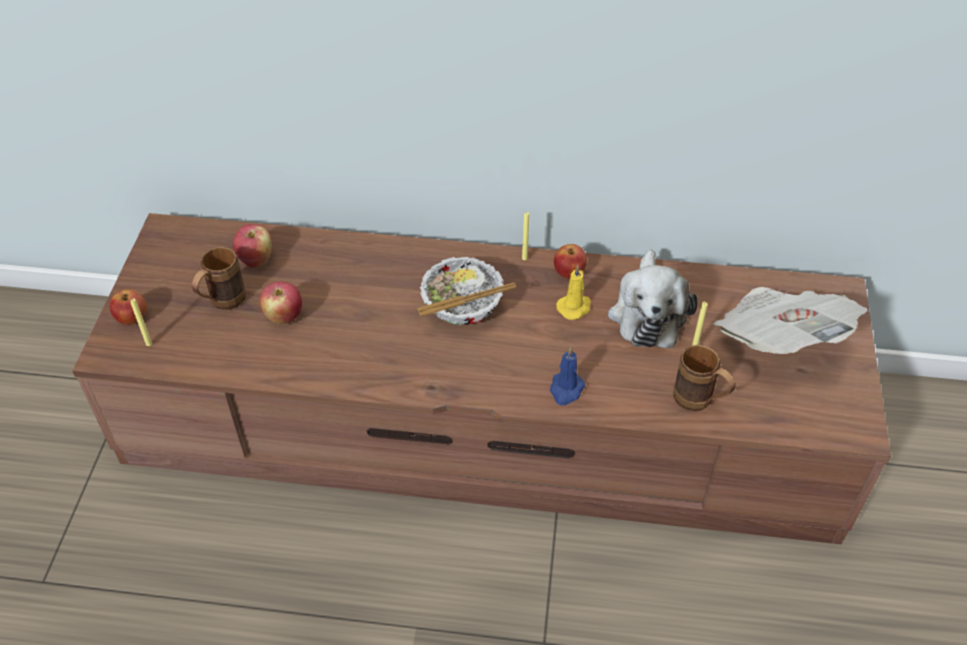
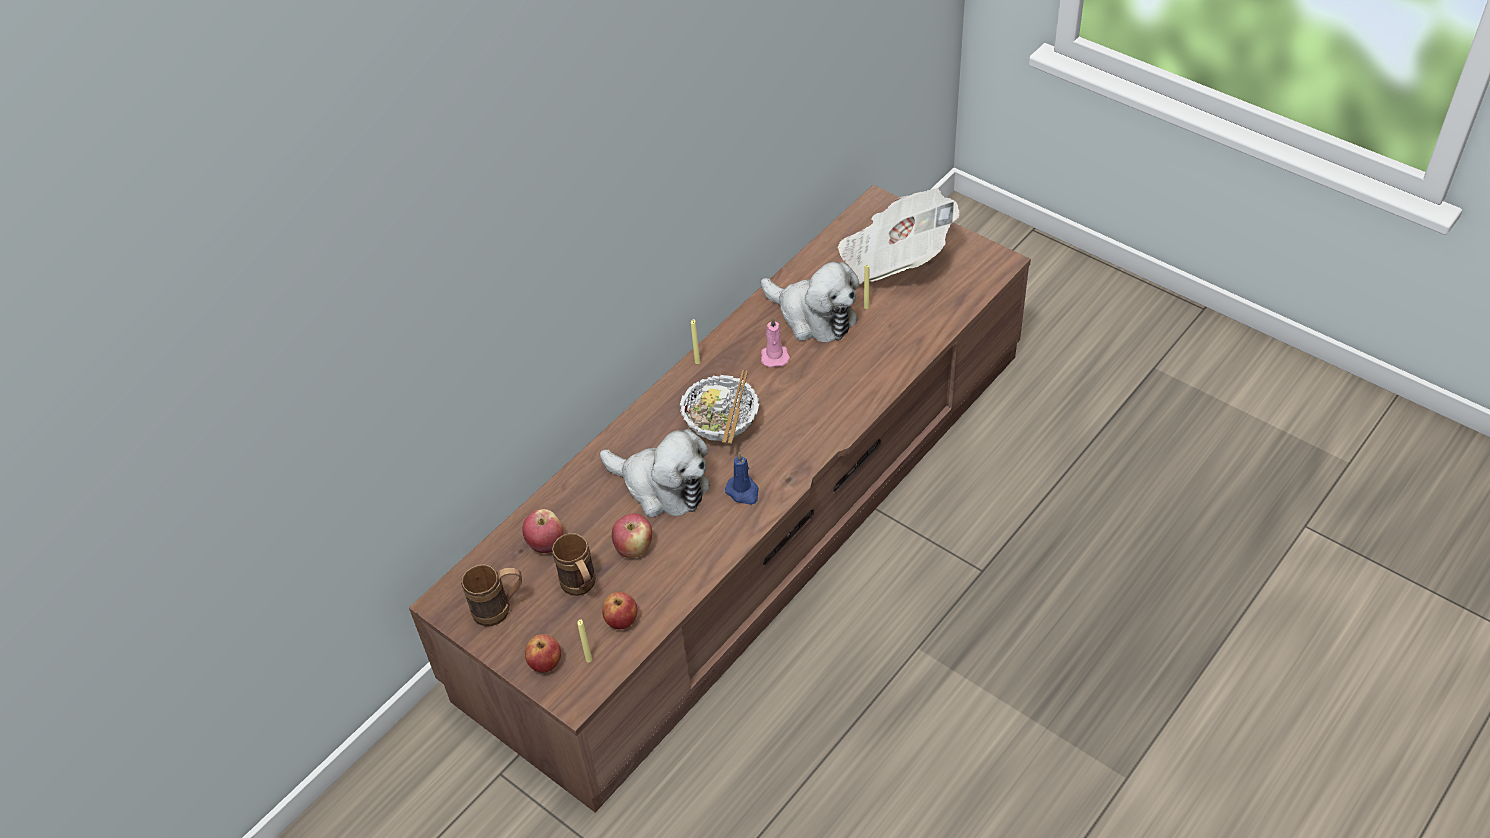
camera: 55 degrees left, 0 degrees up
blue candle [550,347,585,406] -> blue candle moved to [725,452,759,505]
apple [554,244,587,279] -> apple moved to [602,592,638,630]
yellow candle [556,265,591,320] -> pink candle [761,317,790,367]
brown mug [673,345,736,411] -> brown mug moved to [461,564,522,627]
none -> plush toy [600,429,710,517]

